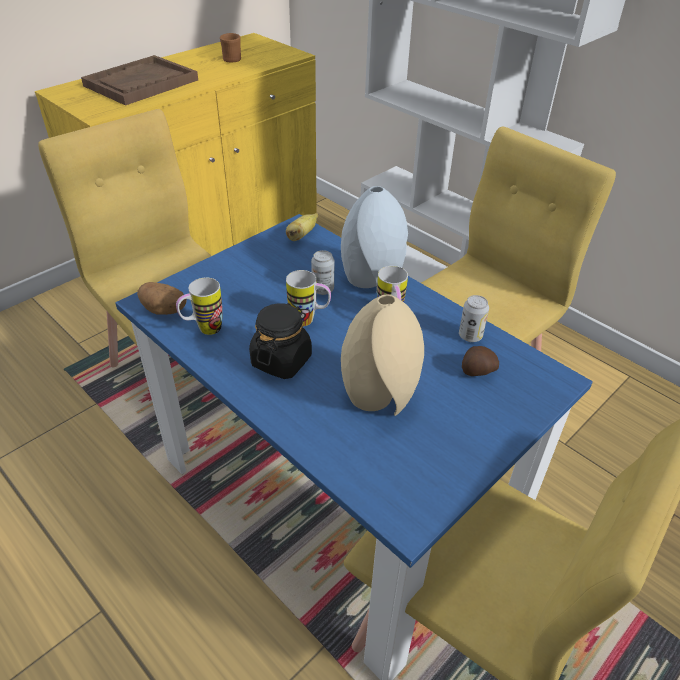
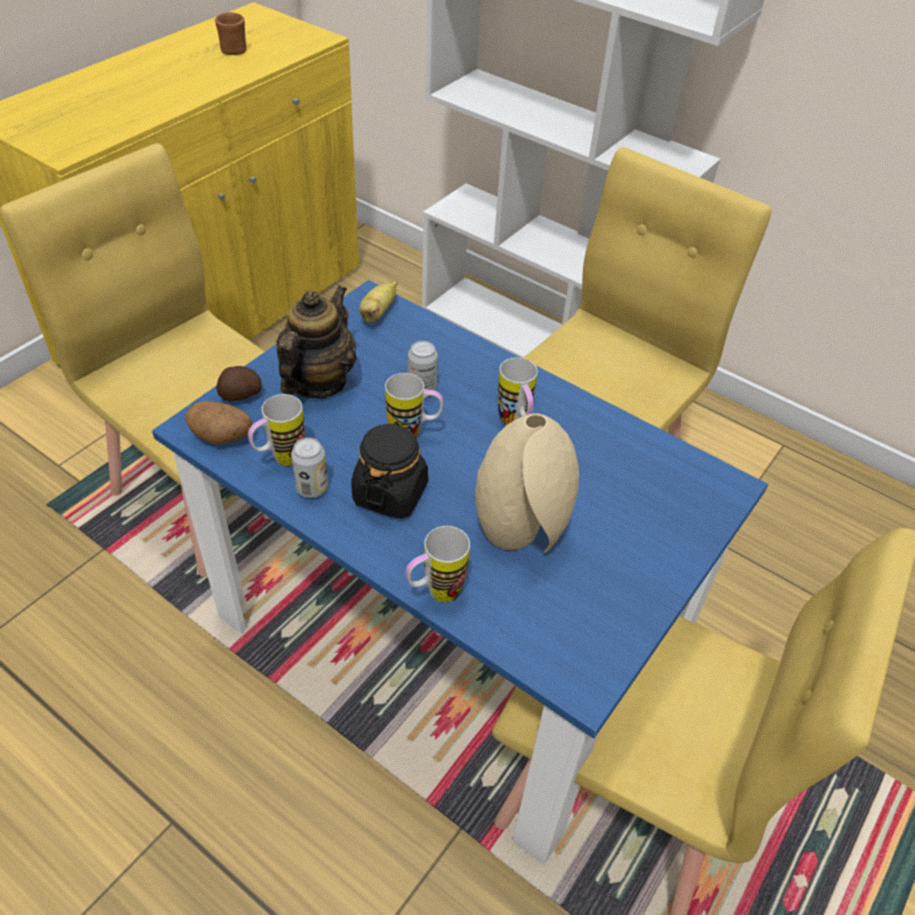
camera: 10 degrees left, 5 degrees up
brown tray [81,55,198,106] -> none
grey vase [341,186,408,293] -> none
can [459,295,489,342] -> can moved to [291,438,328,498]
potato [462,346,499,376] -> potato moved to [216,366,261,401]
none -> teapot [276,285,357,399]
none -> mug [406,526,470,603]

